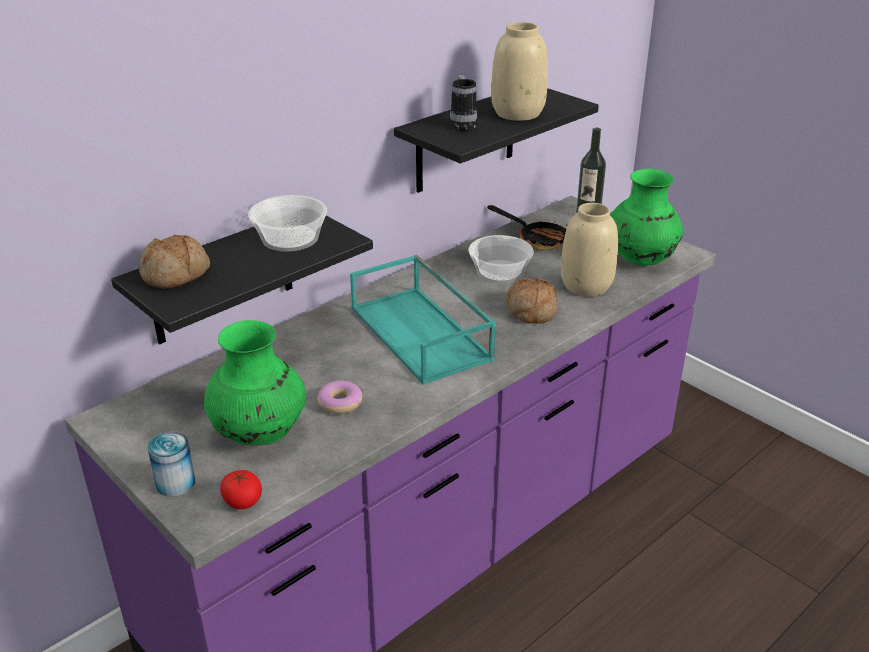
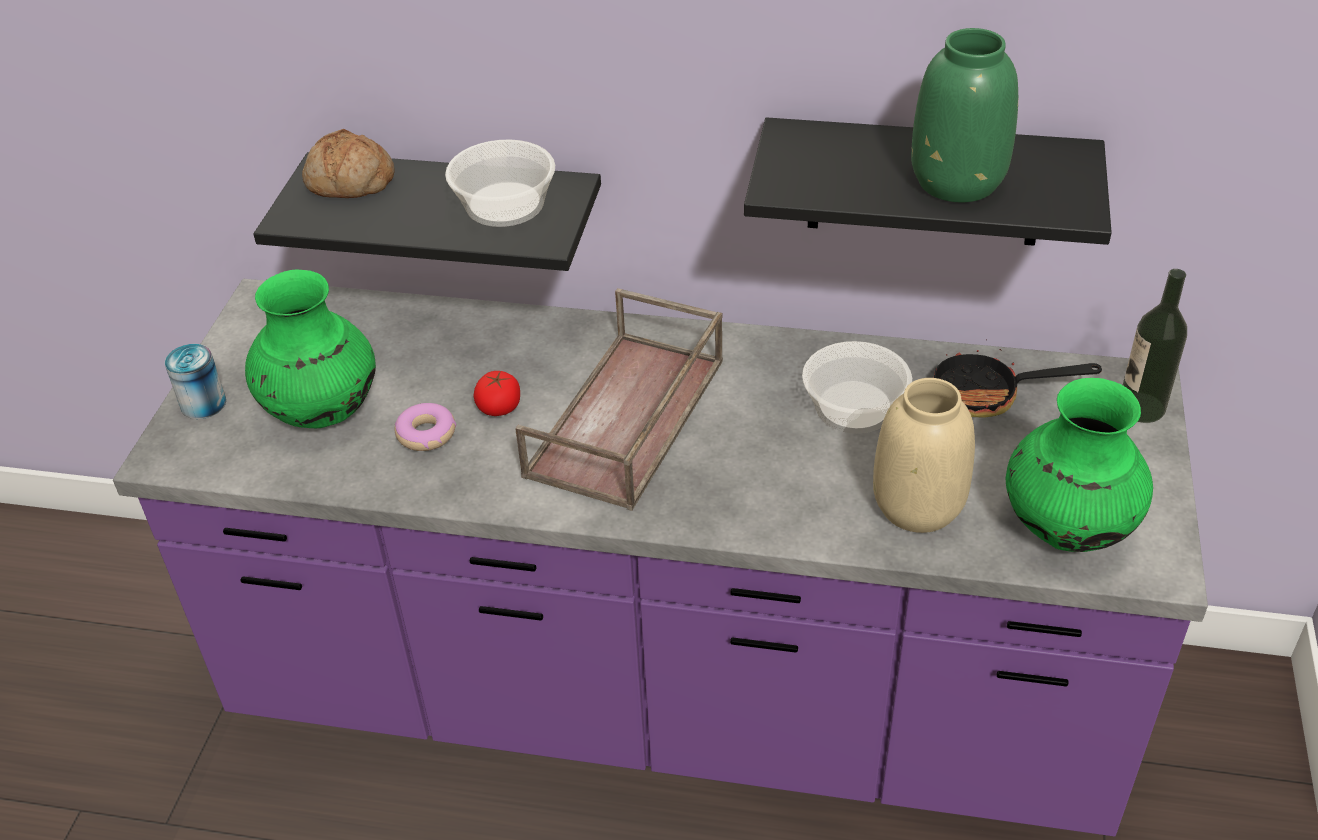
camera: 55 degrees right, 10 degrees up
tomato [220,470,262,509] -> tomato moved to [473,371,520,416]
turquoise tray [350,255,496,385] -> brown tray [515,288,723,511]
mug [450,74,477,131] -> none
frying pan [487,205,568,251] -> frying pan turned 90 degrees clockwise [934,349,1102,418]
beige vase [491,22,548,121] -> green vase [911,28,1018,203]
bread [506,277,558,324] -> none

